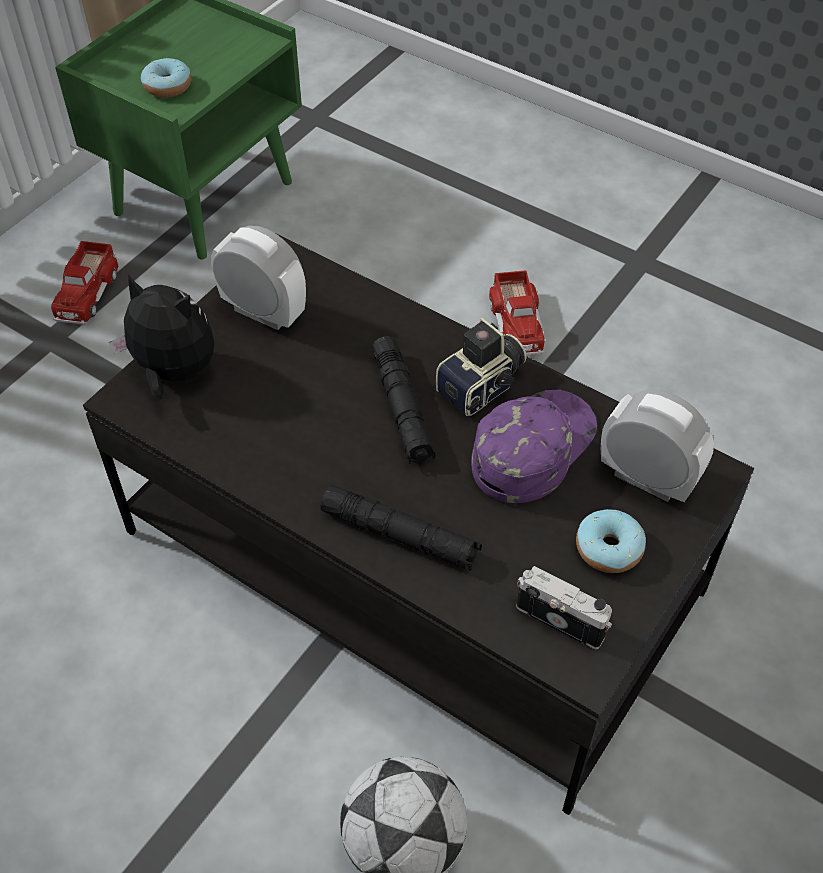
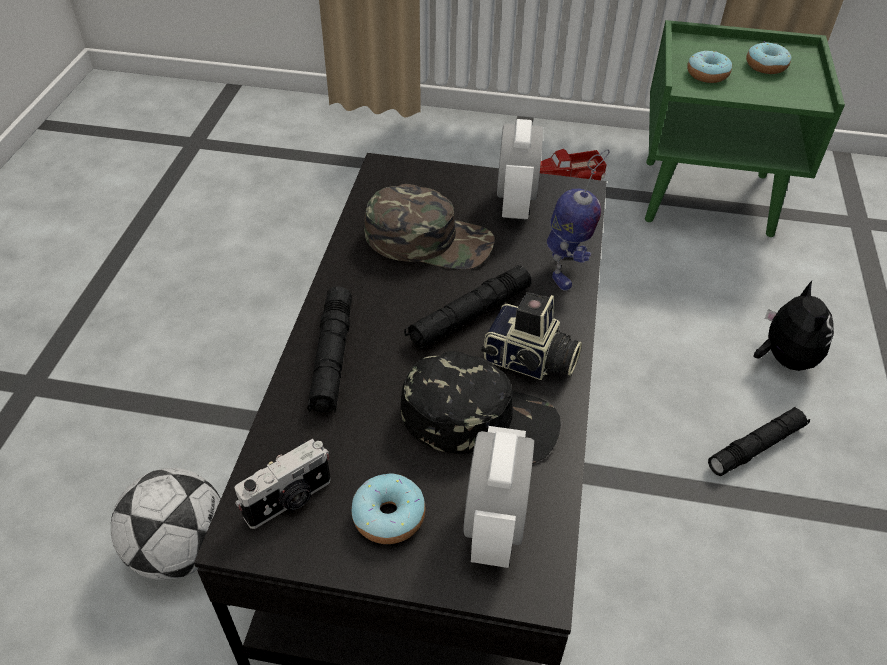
camera: 65 degrees right, 5 degrees down
plush toy [109,274,214,401] -> plush toy moved to [753,281,834,371]
purple cap [471,390,597,503] -> black cap [400,351,561,463]
toy truck [489,270,545,356] -> black flashlight [708,407,810,476]
camera [516,566,612,649] -> camera turned 45 degrees clockwise [235,439,331,529]
none -> green cap [364,184,494,270]
none -> toy robot [547,149,609,291]
none -> donut [746,41,791,74]

